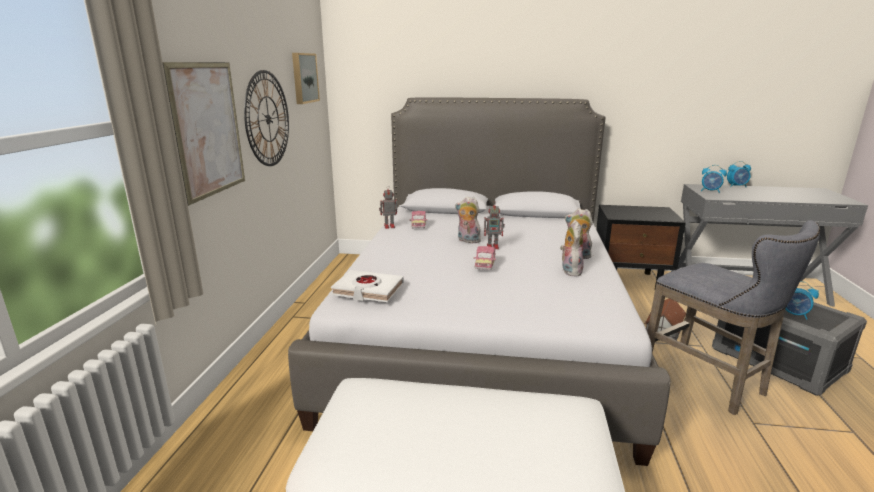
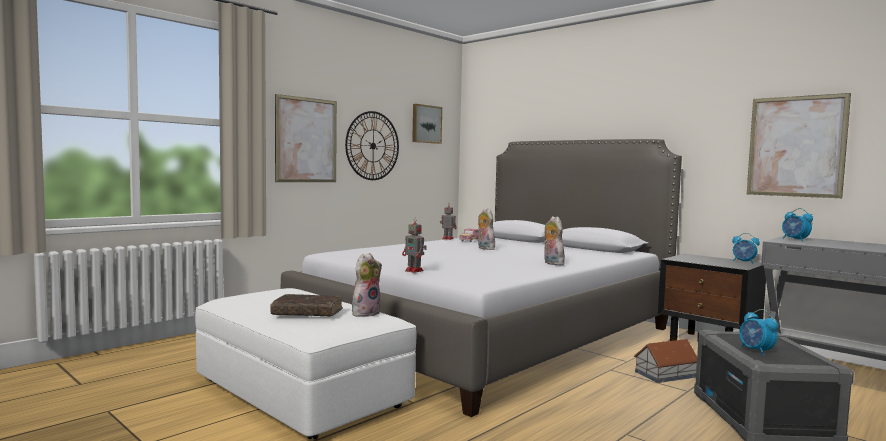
camera: 35 degrees right, 15 degrees down
white book [331,270,404,302] -> none
toy car [473,246,496,270] -> none
toy robot [484,202,505,249] -> toy robot moved to [402,218,427,273]
plush toy [560,220,584,277] -> plush toy moved to [352,253,382,317]
grey stool [647,220,820,415] -> none
alarm clock [727,161,751,187] -> alarm clock moved to [732,233,760,263]
none -> brown book [270,294,343,317]
none -> picture [747,93,851,198]

